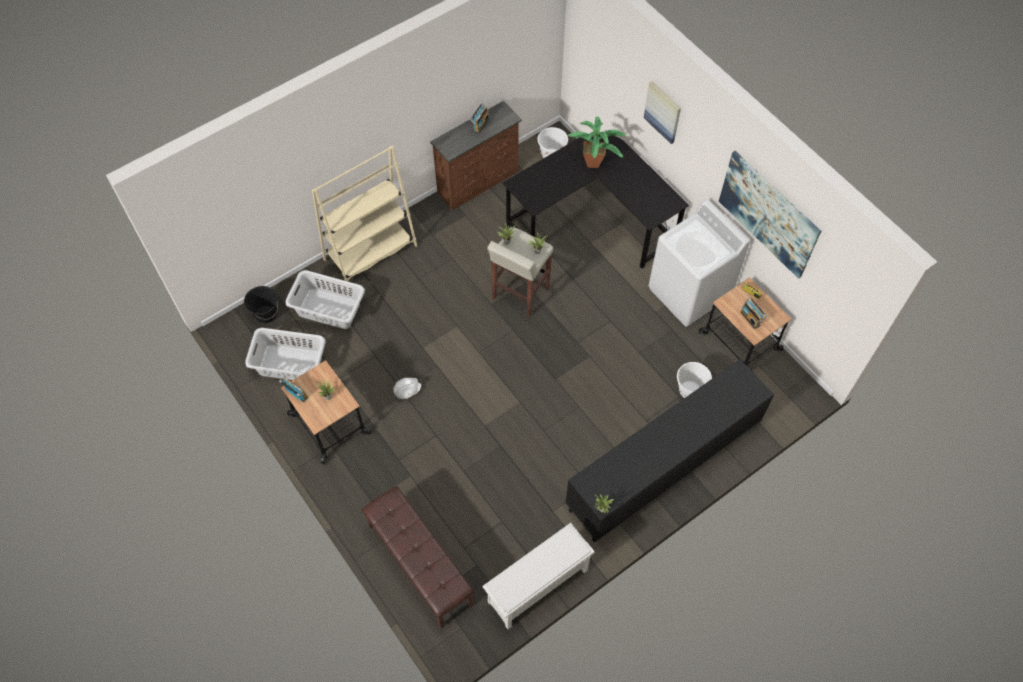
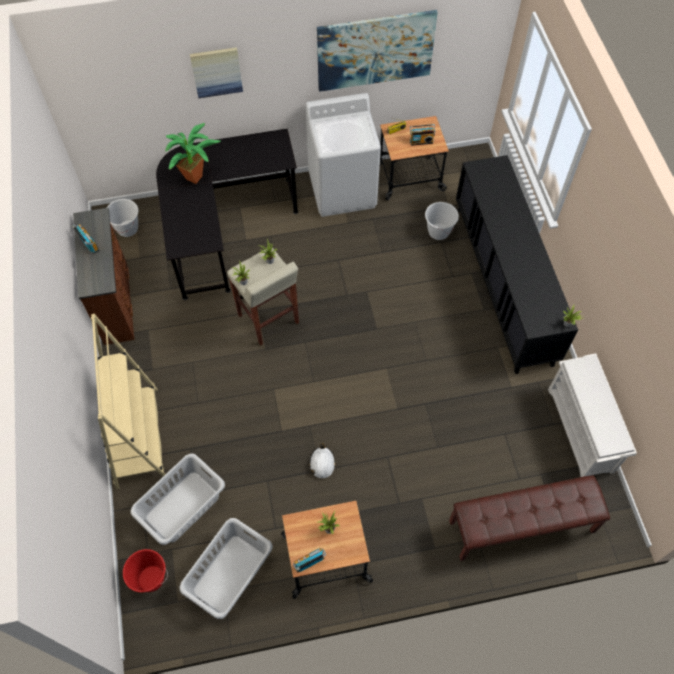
camera: 65 degrees left, 0 degrees up
black bucket [244,286,278,323] -> red bucket [123,549,168,593]

